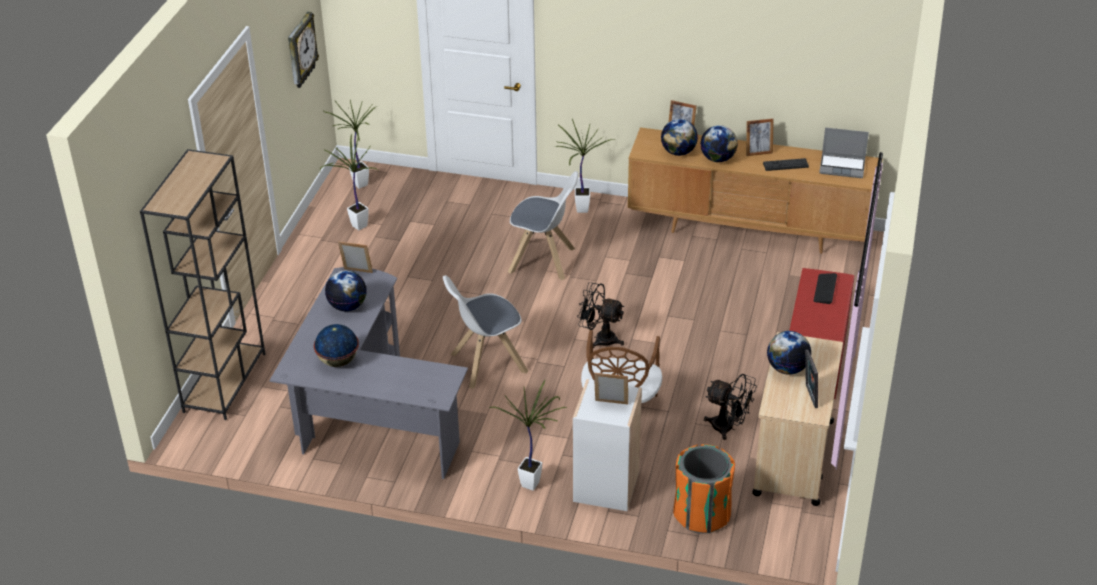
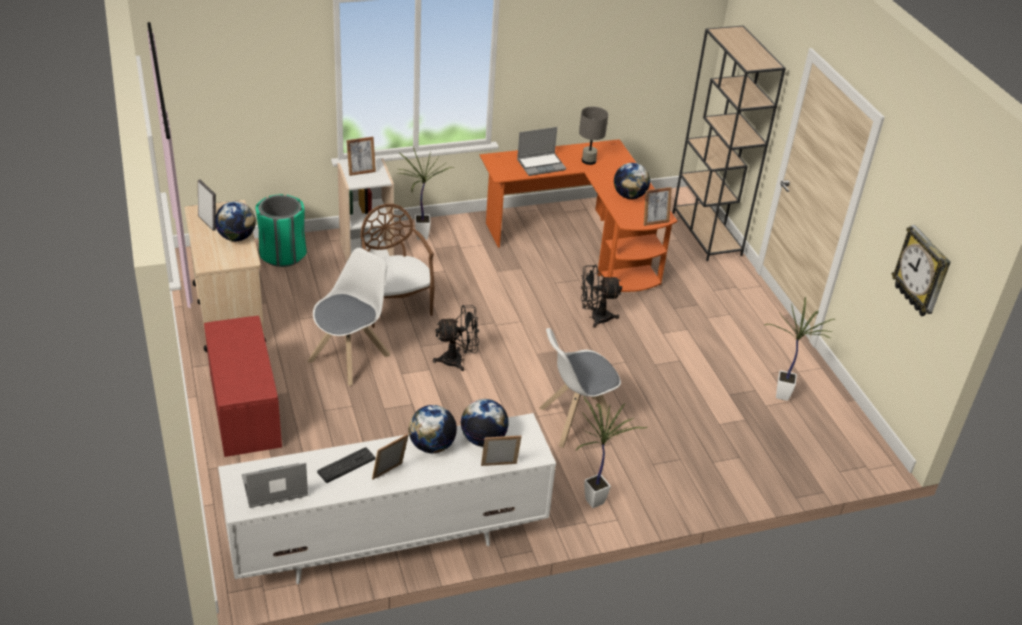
camera: 145 degrees right, 0 degrees up
grey desk [270,267,468,479] -> orange desk [480,139,677,292]
globe [314,324,359,367] -> grey table lamp [579,107,608,165]
potted plant [322,100,378,189] -> none
chair [443,275,528,389] -> chair moved to [308,248,390,386]
brown cabinet [628,127,883,254] -> white cabinet [218,413,556,584]
orange trash can [673,444,735,534] -> green trash can [255,194,307,267]
black fan [704,374,757,440] -> black fan moved to [581,265,622,328]
keyboard [813,273,837,304] -> none
none -> laptop [517,127,566,176]

